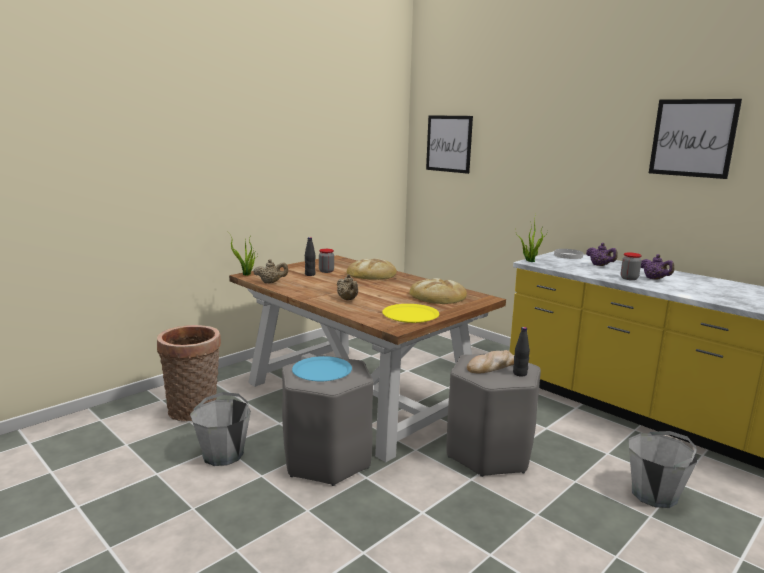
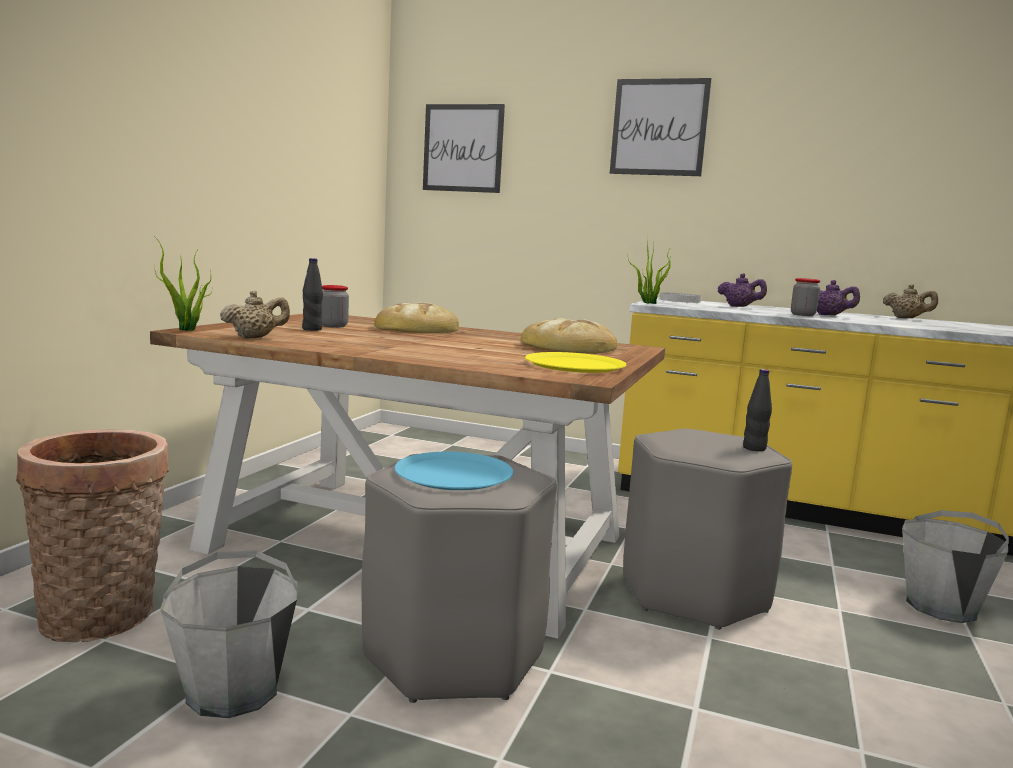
camera: 25 degrees left, 5 degrees down
beige teapot [337,274,358,300] -> beige teapot moved to [883,284,938,318]
bread [467,350,514,374] -> none
picture [649,99,742,179] -> picture moved to [610,78,712,176]

